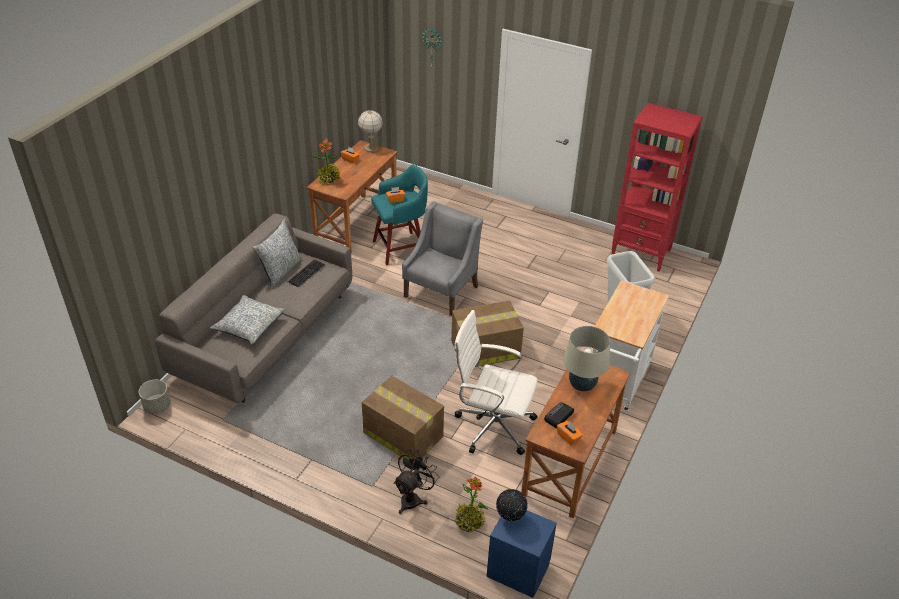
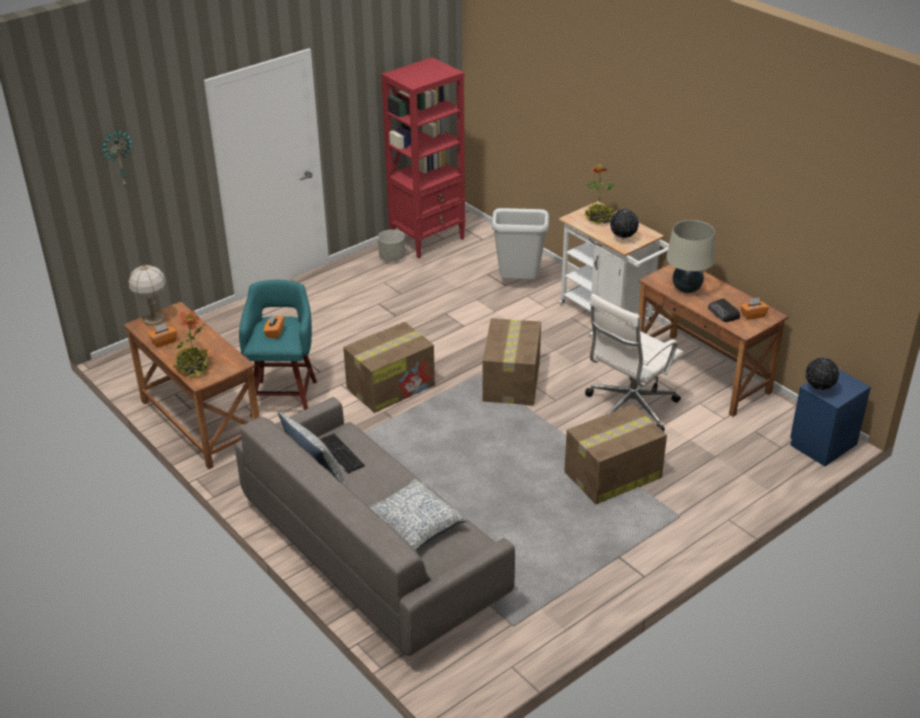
camera: 65 degrees left, 5 degrees down
grey planter [139,380,171,414] -> grey planter moved to [378,230,405,261]
black fan [393,450,439,514] -> none
grey armchair [402,202,483,316] -> cardboard box [343,322,435,413]
potted plant [454,476,488,533] -> potted plant moved to [584,165,617,224]
none -> globe [610,208,639,240]

